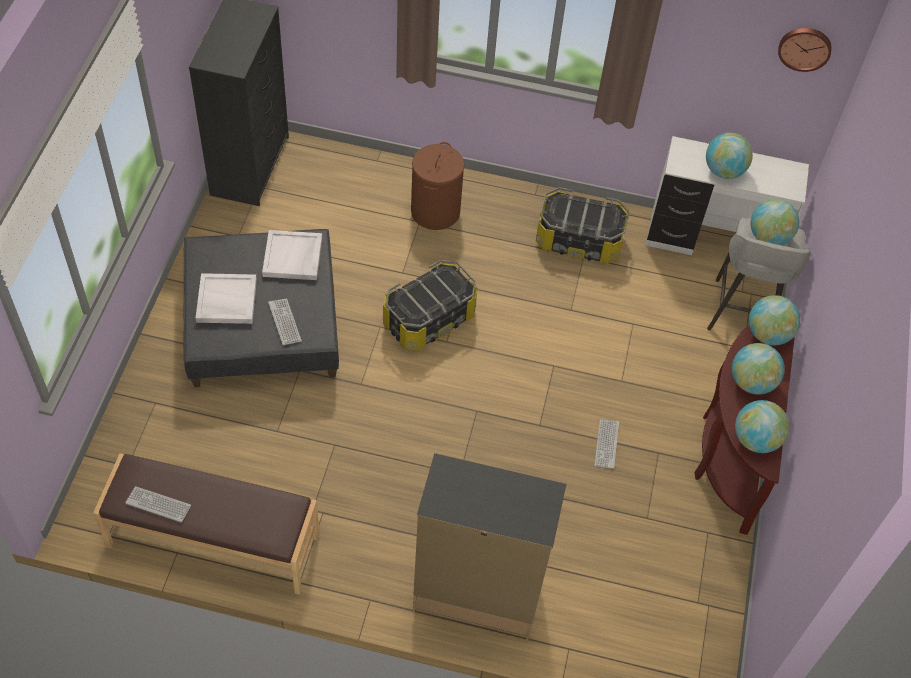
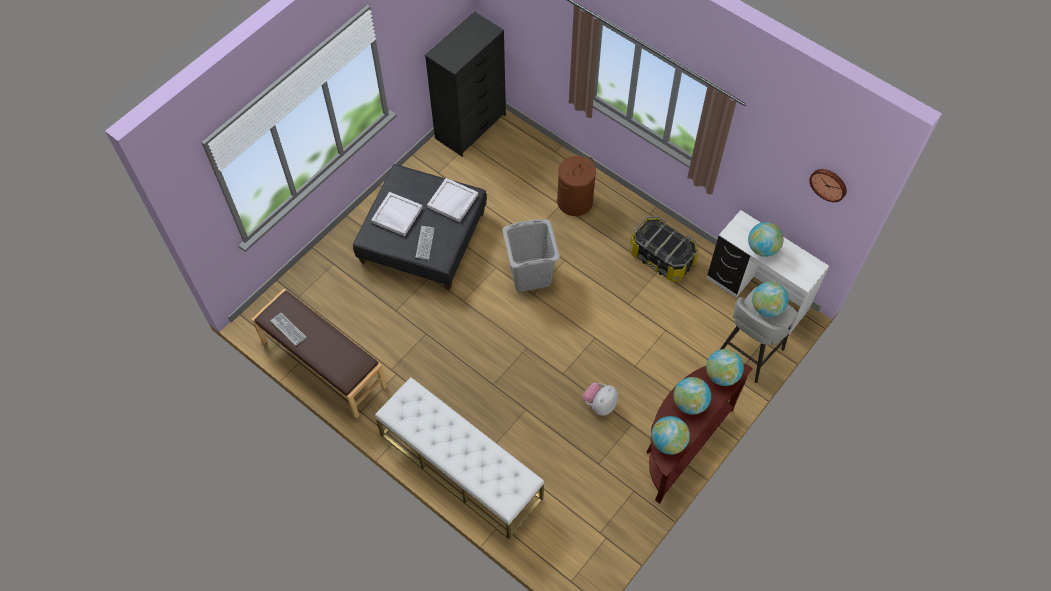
camera: 30 degrees right, 5 degrees up
storage box [383,260,477,351] -> grey laundry basket [502,219,560,292]
black dresser [413,453,566,641] -> white bench [375,378,544,539]
keyboard [594,419,619,469] -> plush toy [582,382,618,416]

